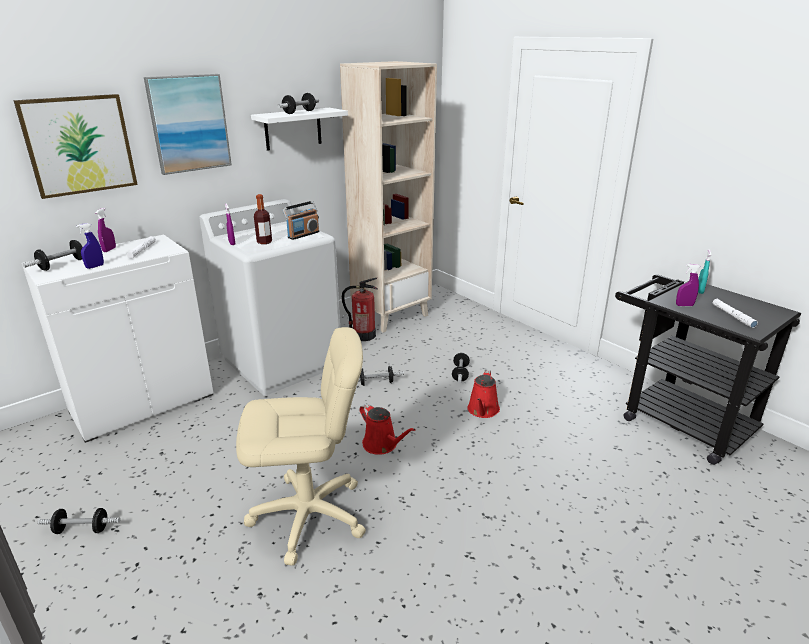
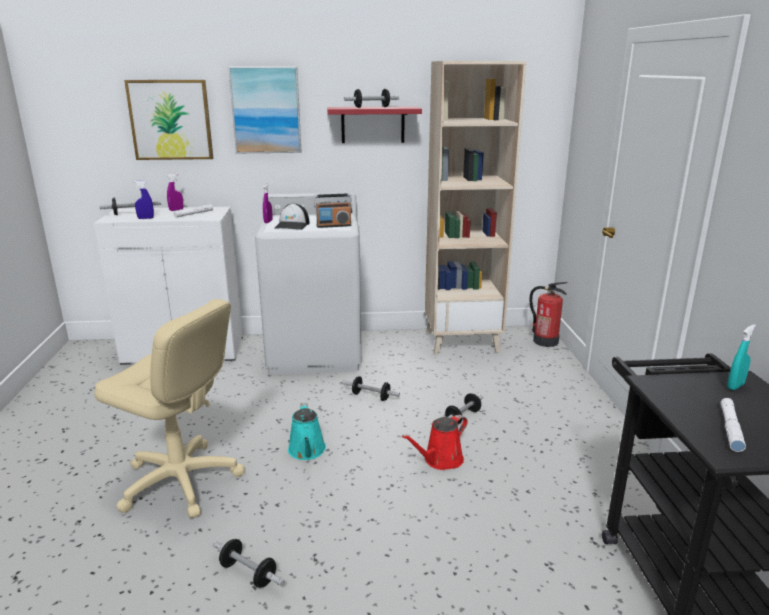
camera: 35 degrees right, 5 degrees down
dumbbell [38,508,120,534] -> dumbbell moved to [213,539,285,588]
white shelf [251,108,348,151] -> red shelf [328,106,422,143]
bottle [254,194,272,244] -> cap [275,203,310,230]
fire extinguisher [342,278,378,341] -> fire extinguisher moved to [529,282,568,347]
red watering can [360,403,416,455] -> turquoise watering can [288,403,326,460]
purple spray bottle [676,264,701,306] -> none

